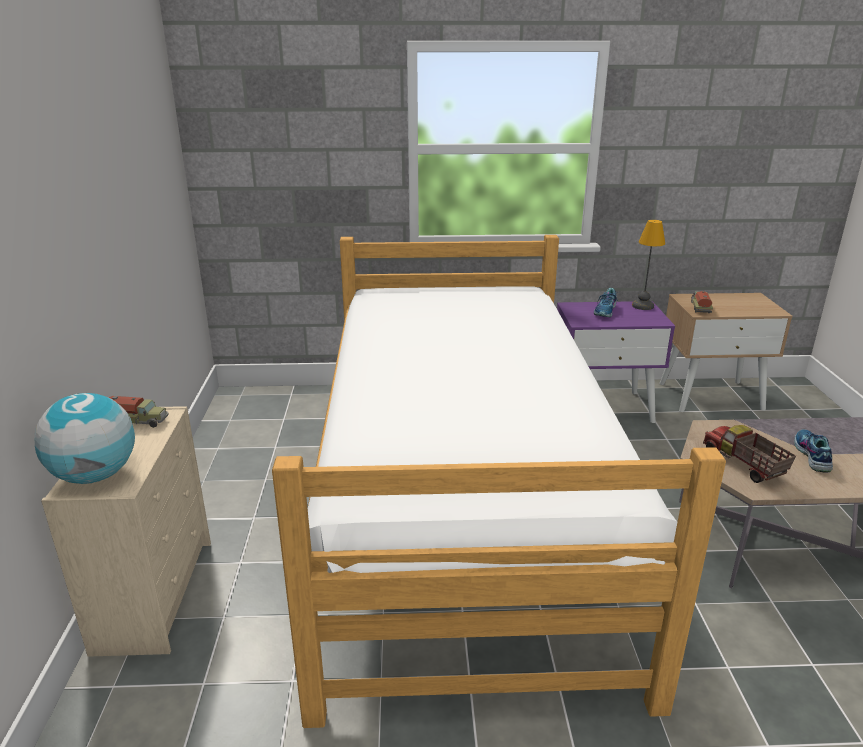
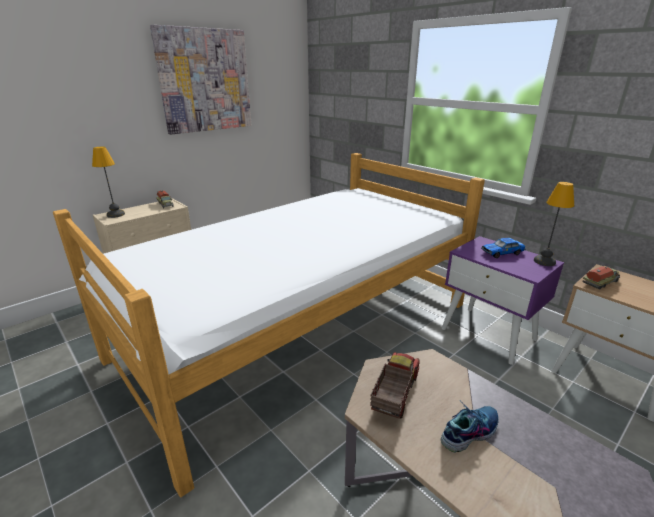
camera: 50 degrees right, 0 degrees up
globe [35,393,135,484] -> table lamp [92,147,125,218]
shoe [594,288,617,317] -> toy car [481,238,526,258]
none -> picture [150,25,251,134]

